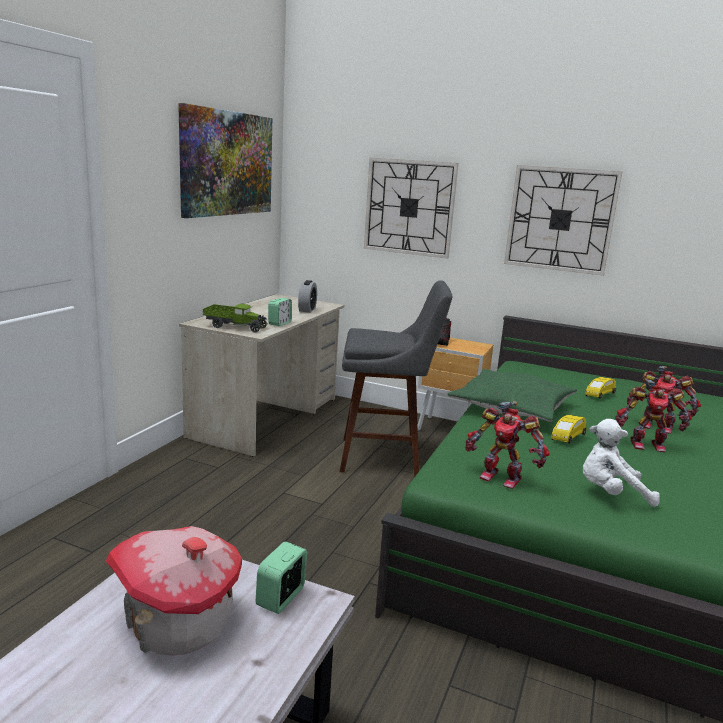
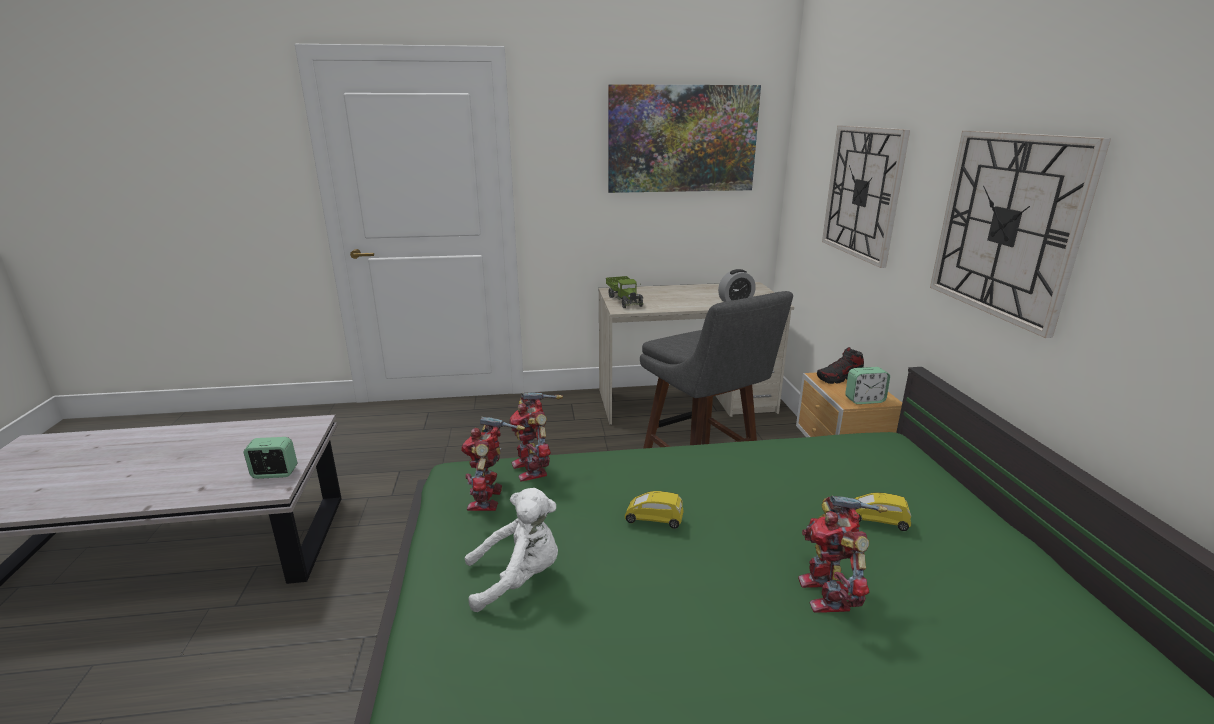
camera: 60 degrees right, 5 degrees up
toy house [105,526,242,656] -> none
alarm clock [268,298,292,326] -> alarm clock moved to [845,367,890,404]
green pillow [447,369,577,422] -> none
white plush toy [583,419,660,507] -> white plush toy turned 105 degrees clockwise [465,488,558,612]
toy robot [615,379,692,452] -> toy robot moved to [510,392,563,482]

